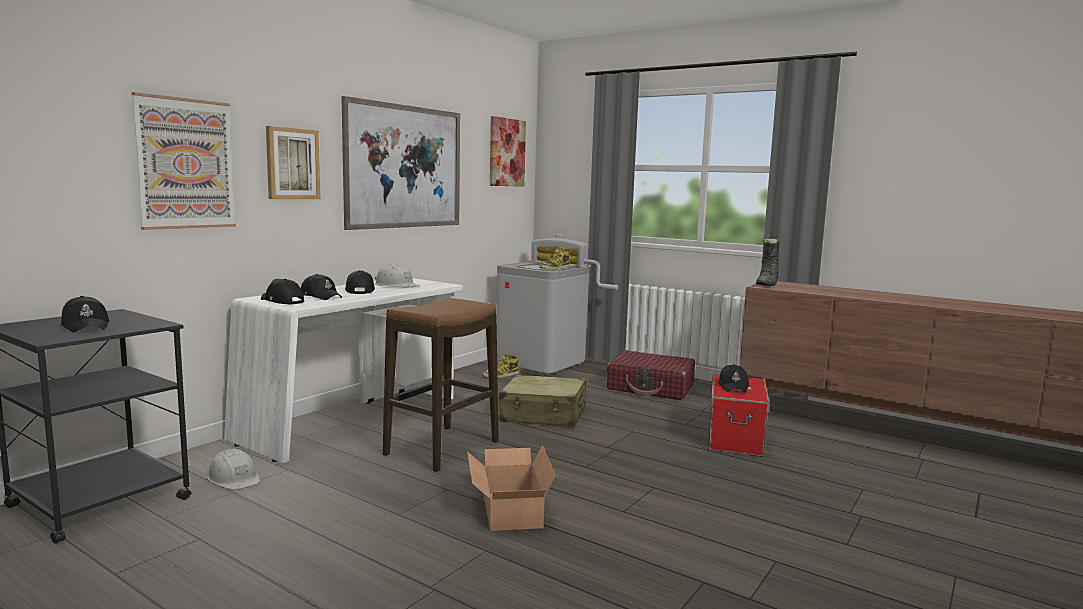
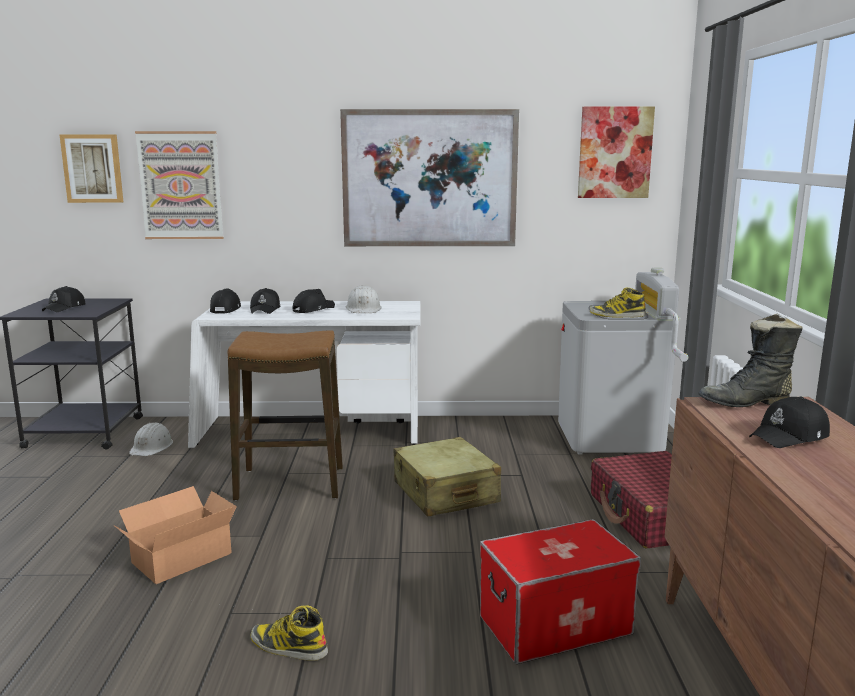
camera: 55 degrees right, 5 degrees up
picture [266,126,320,199] -> picture moved to [60,135,123,203]
boot [483,354,519,378] -> boot moved to [250,605,328,661]
black cap [718,364,749,393] -> black cap moved to [749,397,830,448]

